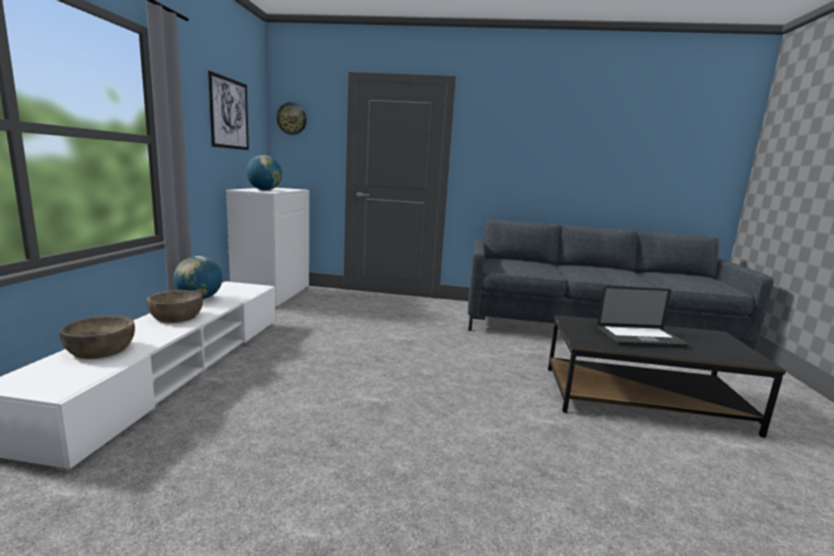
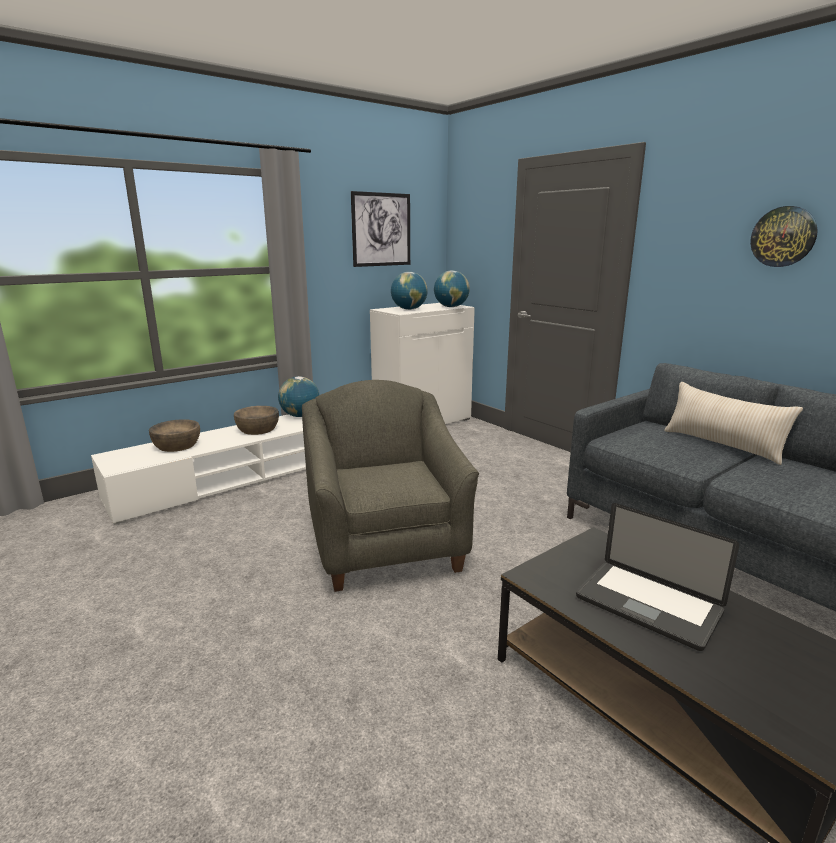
camera: 45 degrees right, 5 degrees up
wall clock [277,102,307,135] -> wall clock moved to [750,206,818,267]
none -> grey armchair [302,380,479,592]
none -> globe [434,271,470,307]
none -> beige pillow [664,382,803,465]

